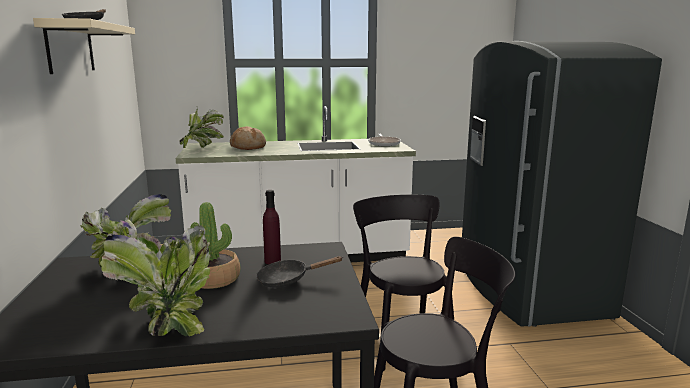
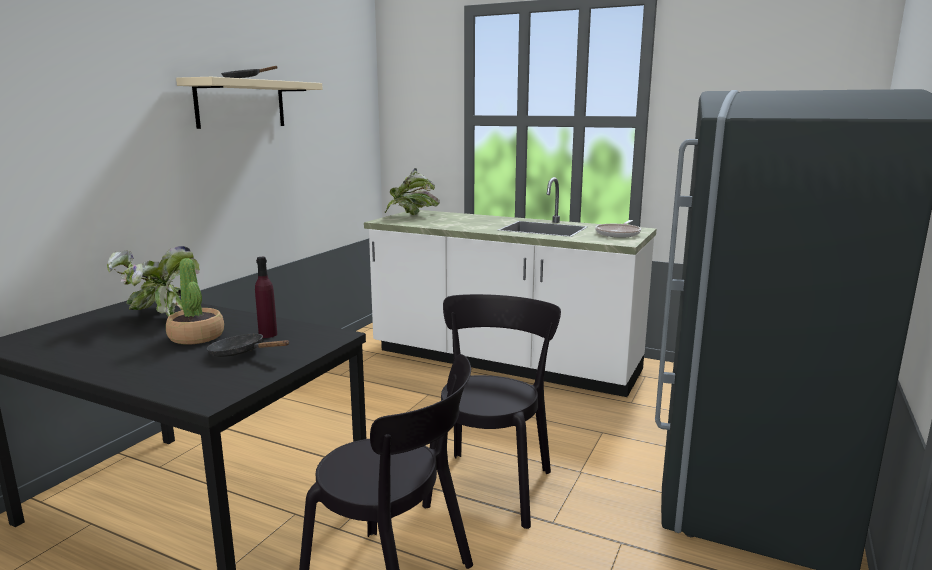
camera: 35 degrees right, 0 degrees up
potted plant [100,225,212,336] -> none
bread [230,126,266,150] -> none

